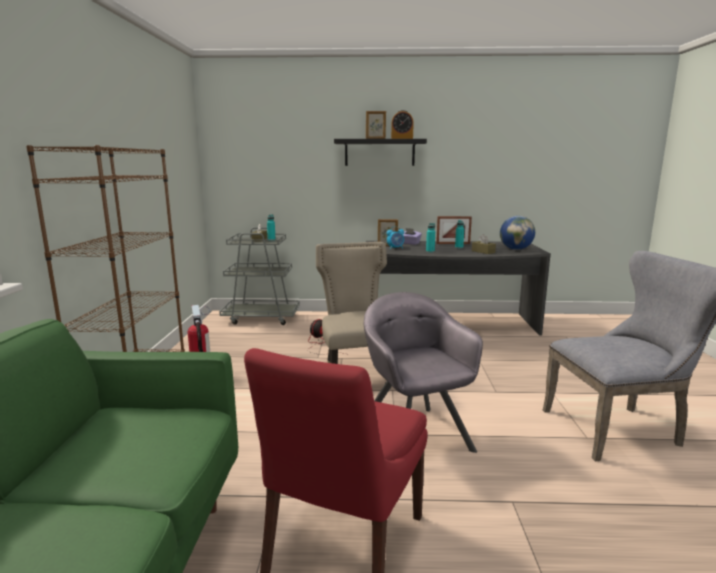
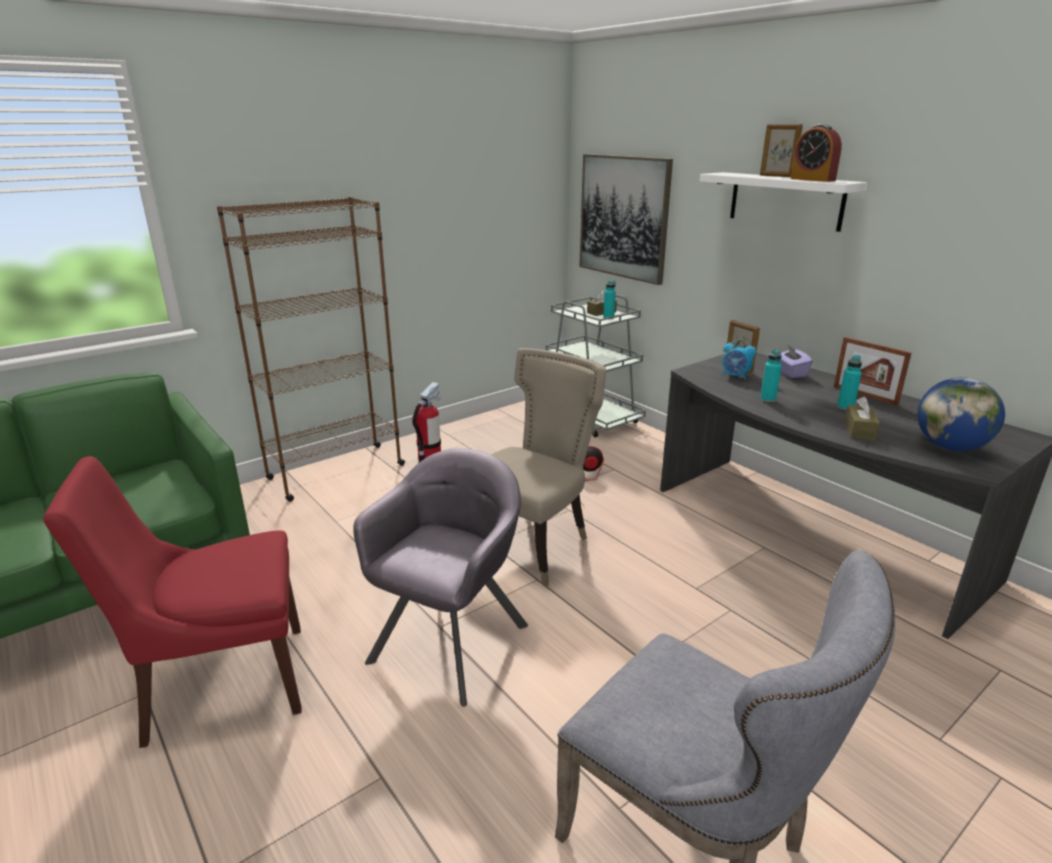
camera: 50 degrees right, 10 degrees up
black shelf [334,139,427,166] -> white shelf [700,172,868,232]
none -> picture [579,154,673,285]

